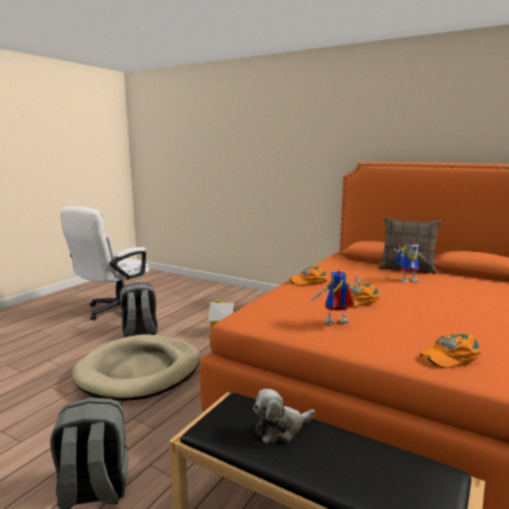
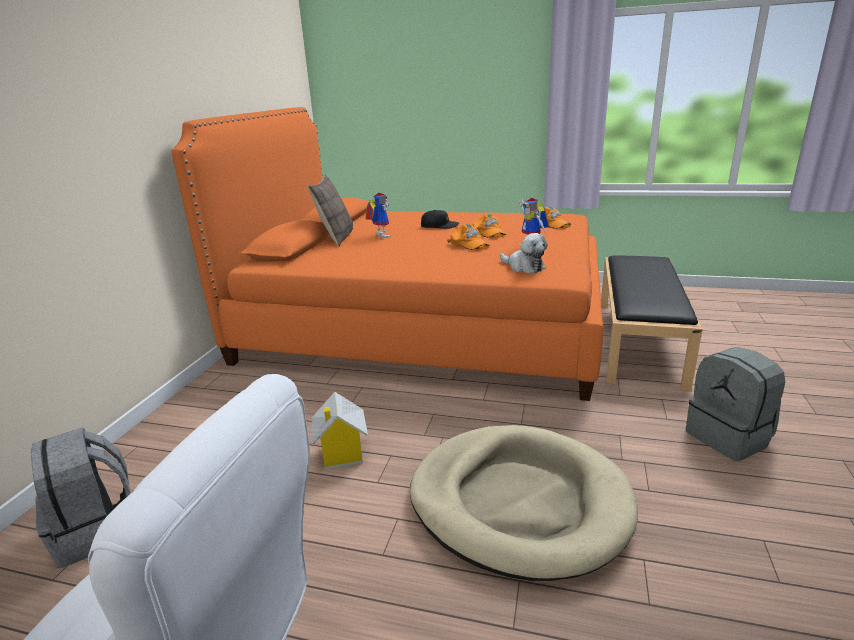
camera: 105 degrees left, 10 degrees up
grey backpack [120,282,158,337] -> grey backpack moved to [31,428,130,568]
plush toy [253,389,315,444] -> plush toy moved to [500,233,548,273]
orange cap [289,267,328,285] -> orange cap moved to [473,214,506,238]
none -> black cap [421,210,459,229]

